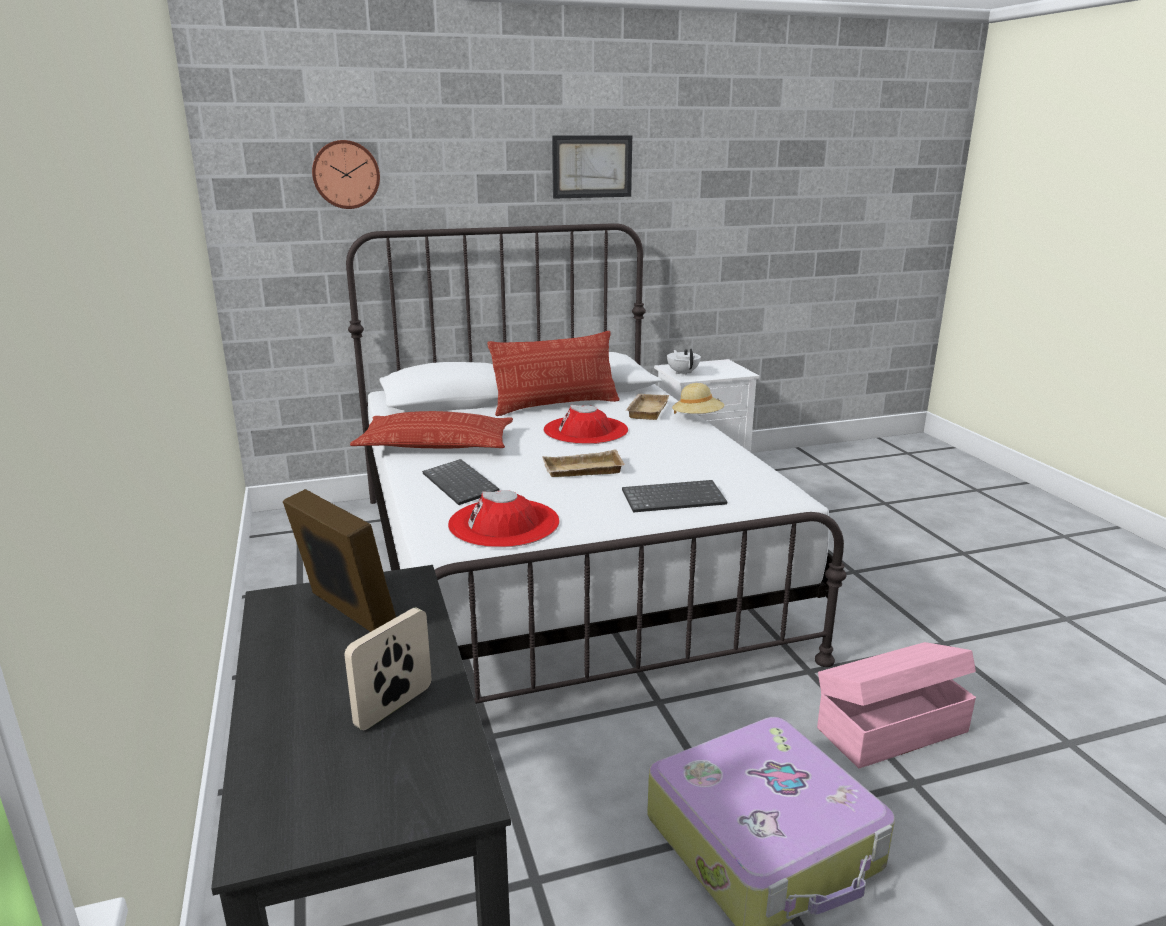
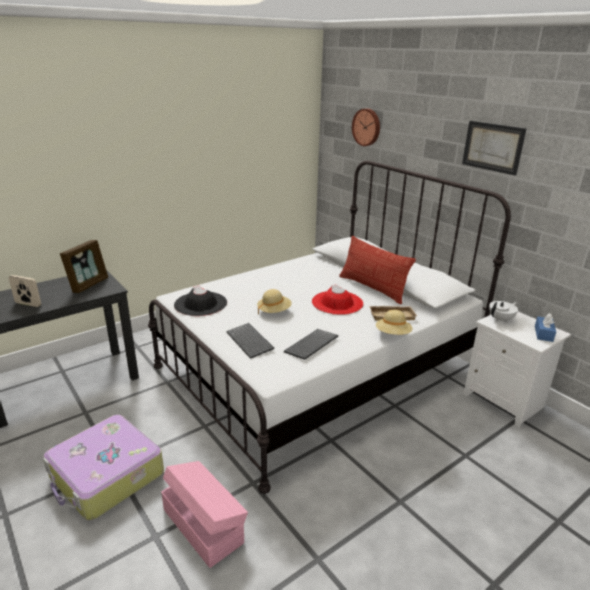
camera: 70 degrees right, 5 degrees up
pillow [350,411,513,448] -> none
keyboard [422,459,500,505] -> keyboard moved to [284,329,338,360]
red hat [448,490,559,548] -> black hat [174,286,227,316]
beige tray [542,450,625,477] -> beige hat [257,289,292,315]
none -> blue tissue box [535,313,556,342]

